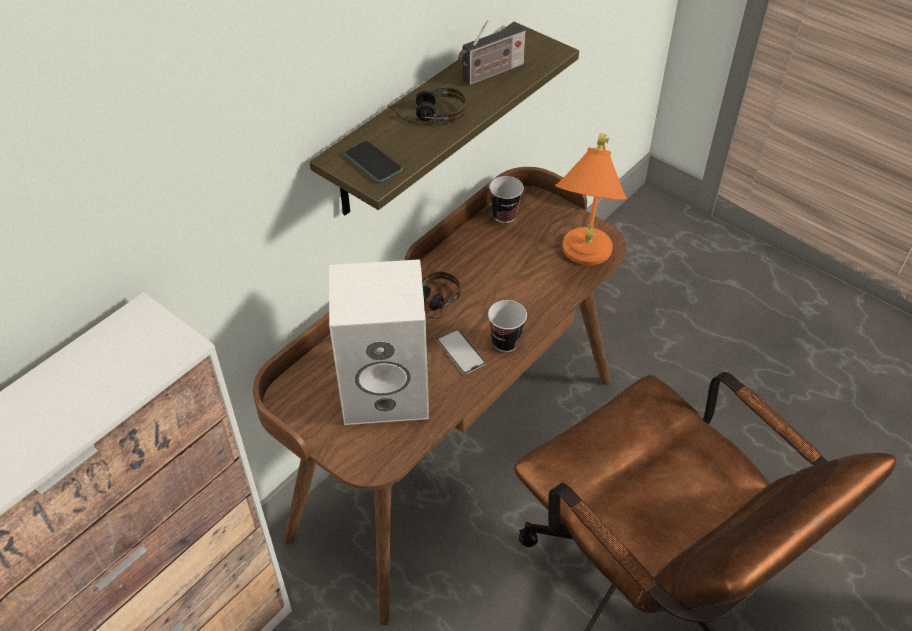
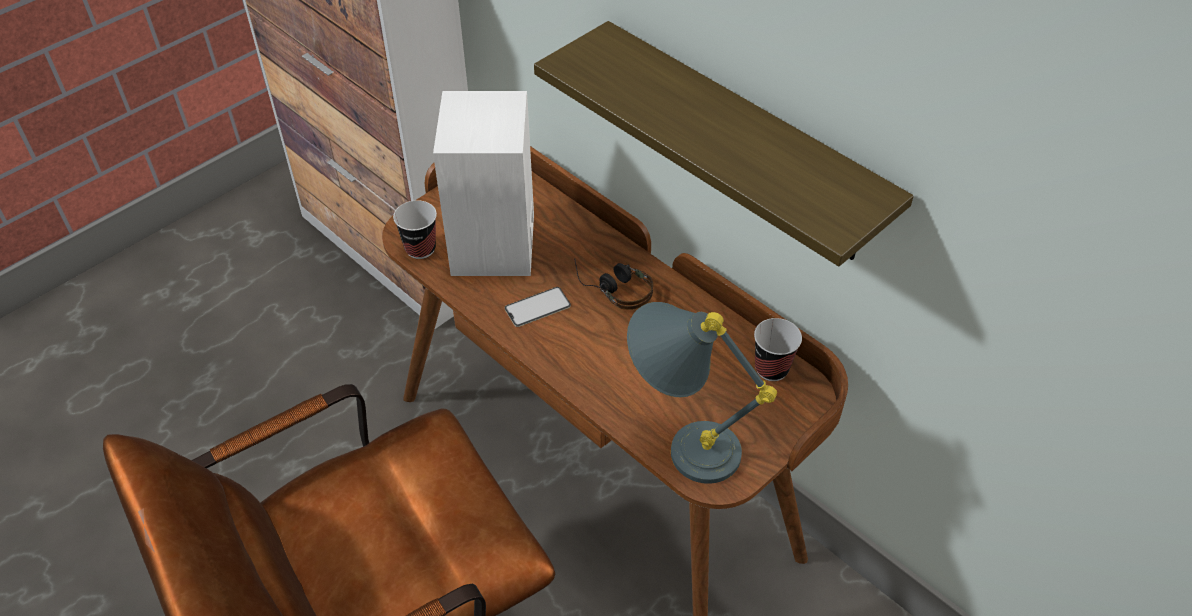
camera: 95 degrees right, 0 degrees up
phone [344,141,402,183] -> none
headphones [388,88,466,123] -> none
radio [458,20,526,85] -> none
cup [488,300,527,352] -> cup moved to [393,200,437,259]
orange table lamp [555,133,627,265] -> grey table lamp [627,302,777,484]

